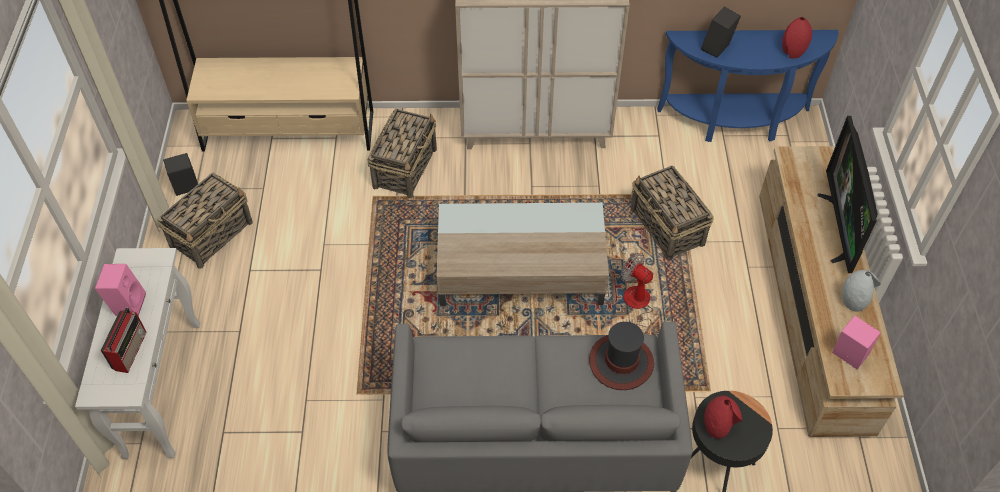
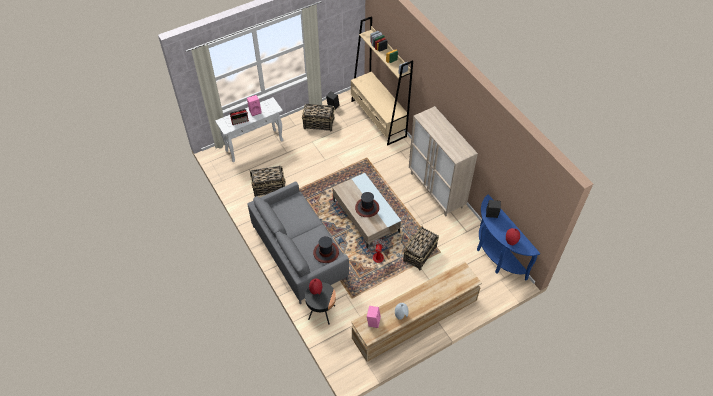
camera: 60 degrees right, 0 degrees up
basket [367,109,437,198] -> basket moved to [250,166,286,197]
television [817,116,878,273] -> none
none -> hat [355,192,379,217]

